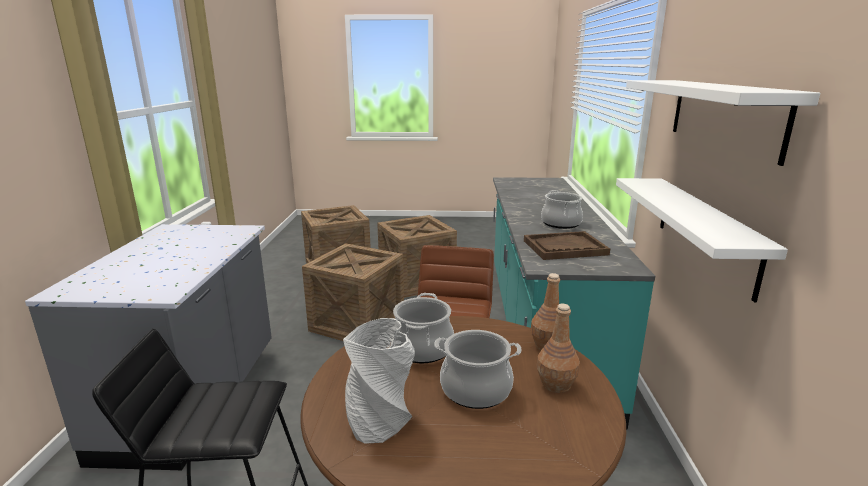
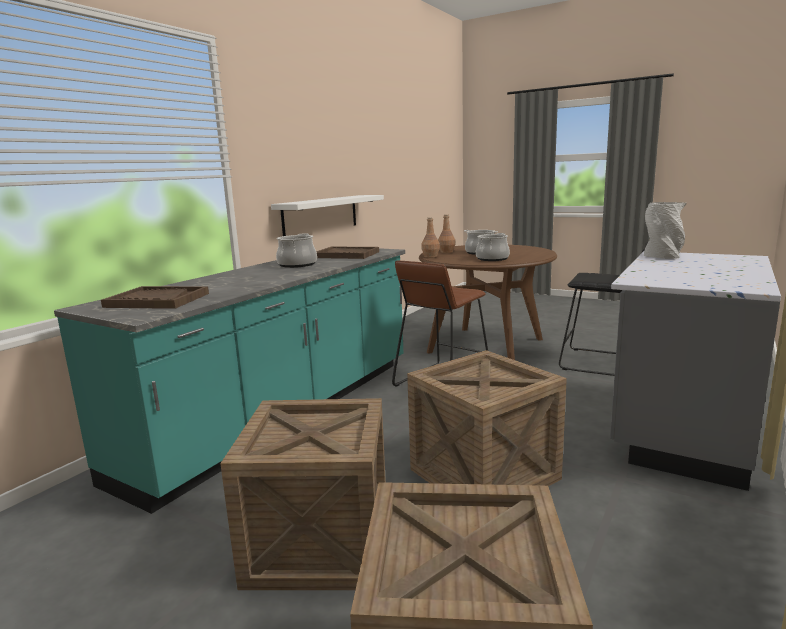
camera: 150 degrees left, 5 degrees down
grey vase [343,318,415,444] -> grey vase moved to [644,202,687,259]
white shelf [626,80,820,166] -> none
none -> brown tray [101,286,209,309]

